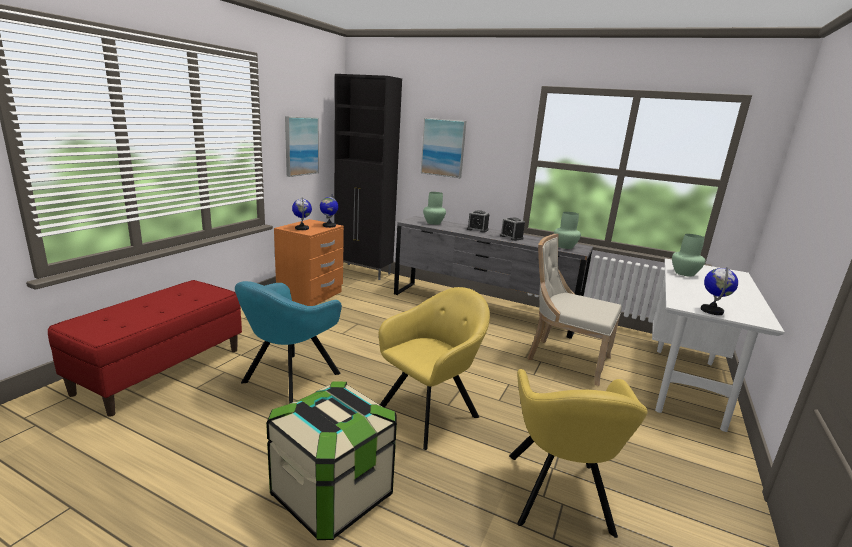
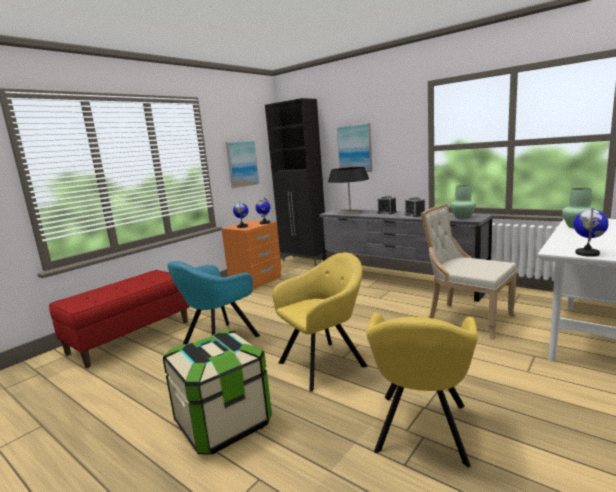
camera: 15 degrees right, 5 degrees down
green vase [423,192,446,225] -> table lamp [328,167,369,214]

